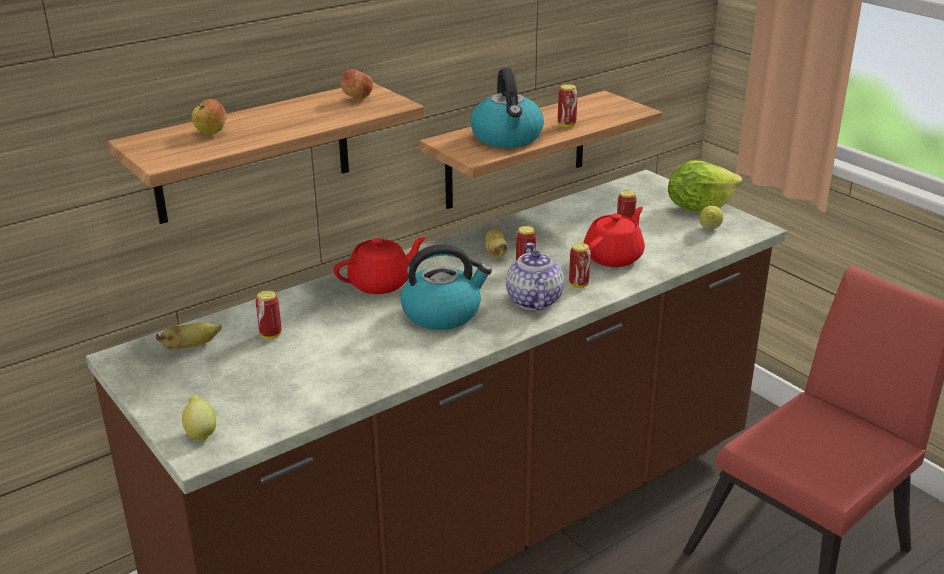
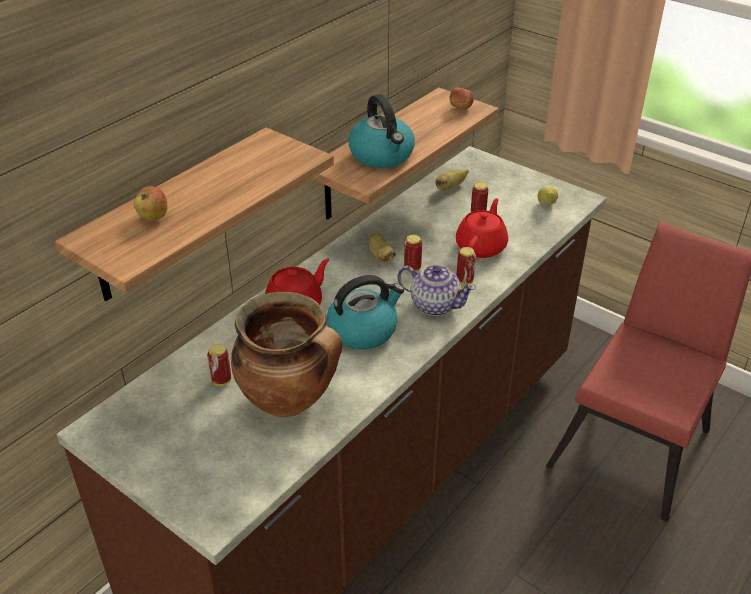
camera: 15 degrees left, 10 degrees up
banana [156,322,222,350] -> banana moved to [436,169,469,190]
lemon [182,395,216,441] -> none
apple [341,69,373,100] -> apple moved to [449,87,474,110]
teapot [506,243,564,310] -> teapot turned 135 degrees clockwise [398,265,476,316]
can [558,84,578,128] -> none
lettuce [668,160,743,212] -> none
none -> cooking pot [231,292,343,417]

